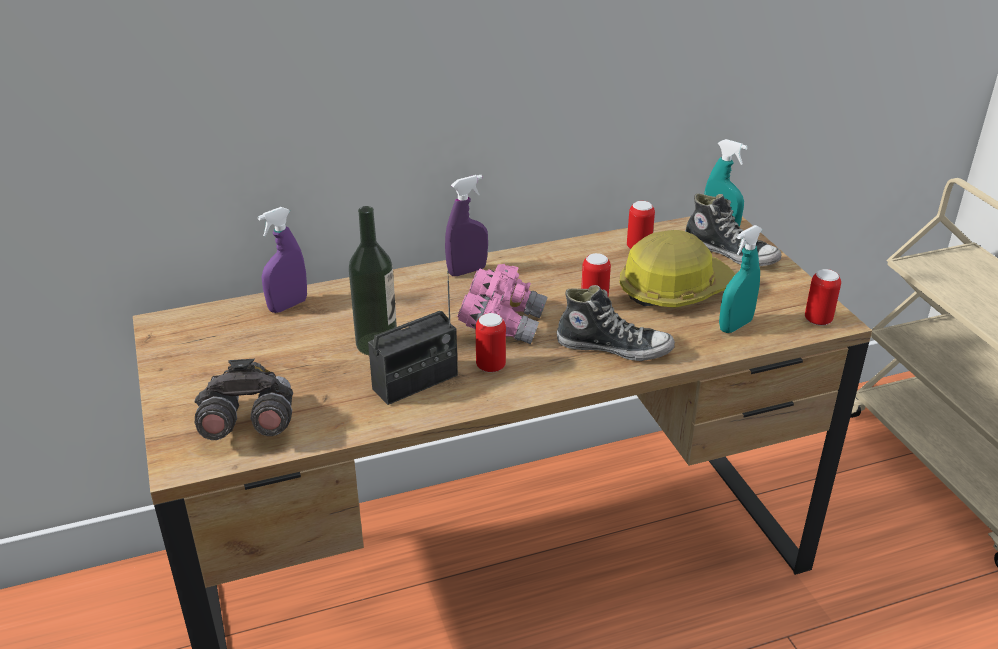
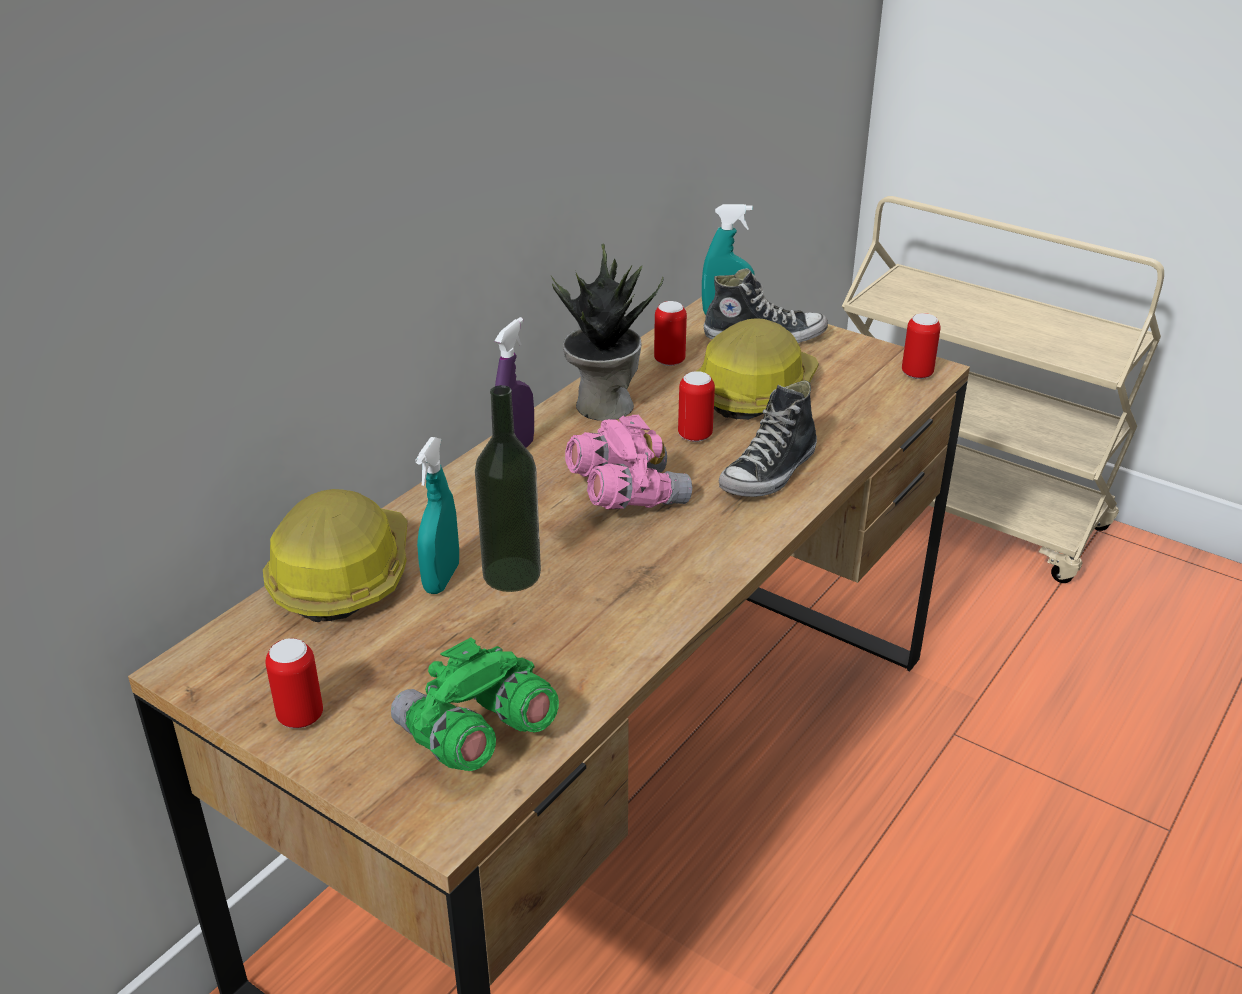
camera: 35 degrees left, 0 degrees up
grey binoculars [195,359,293,440] -> green binoculars [391,638,559,771]
purple spray bottle [258,207,307,313] -> hard hat [263,489,408,622]
radio [368,271,458,405] -> none
can [476,313,506,372] -> can moved to [265,638,323,729]
shoe [557,285,675,361] -> shoe turned 150 degrees clockwise [719,380,817,497]
turquoise spray bottle [719,225,763,333] -> turquoise spray bottle moved to [416,437,459,594]
none -> potted plant [551,244,664,421]

